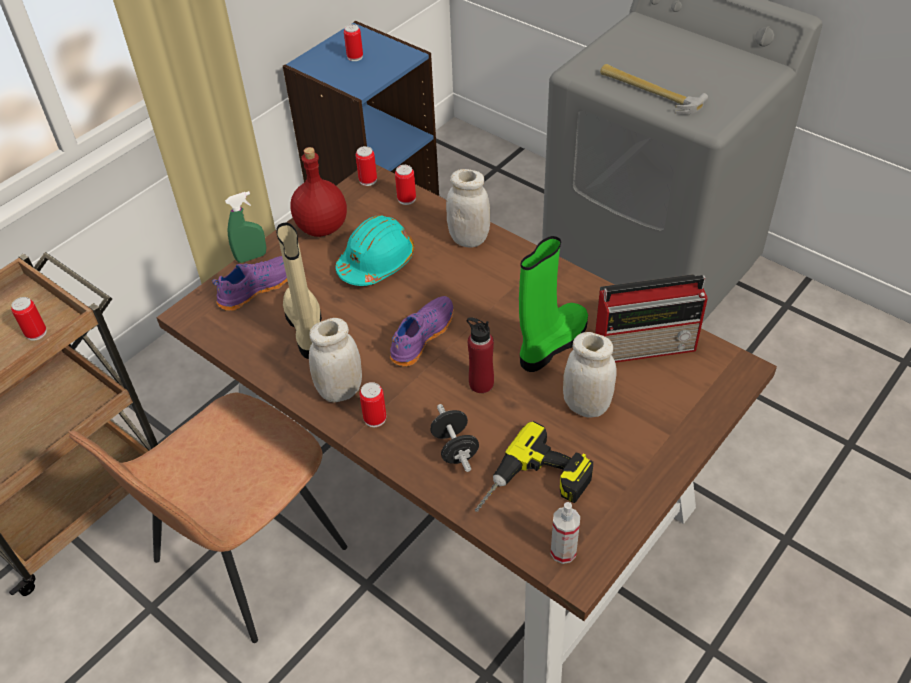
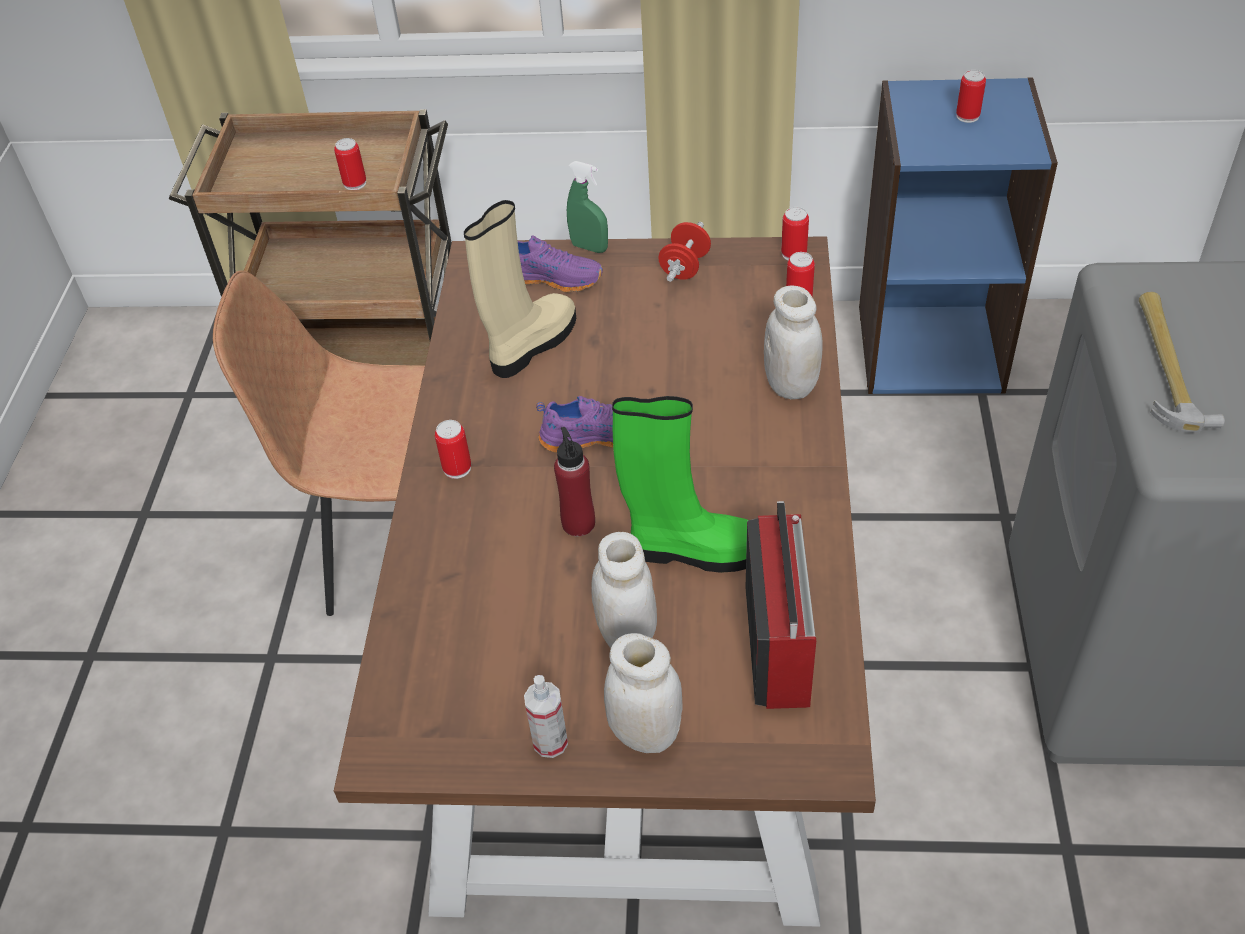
camera: 55 degrees right, 0 degrees up
red bottle [290,147,347,237] -> red dumbbell [658,222,711,282]
white jar [309,318,362,403] -> white jar moved to [604,633,683,753]
turquoise hard hat [336,215,415,286] -> none
black dumbbell [430,404,479,472] -> none
power drill [475,421,593,512] -> none
spray bottle [550,502,580,564] -> spray bottle moved to [524,675,568,758]
radio [595,274,708,363] -> radio turned 135 degrees counterclockwise [746,501,816,709]

